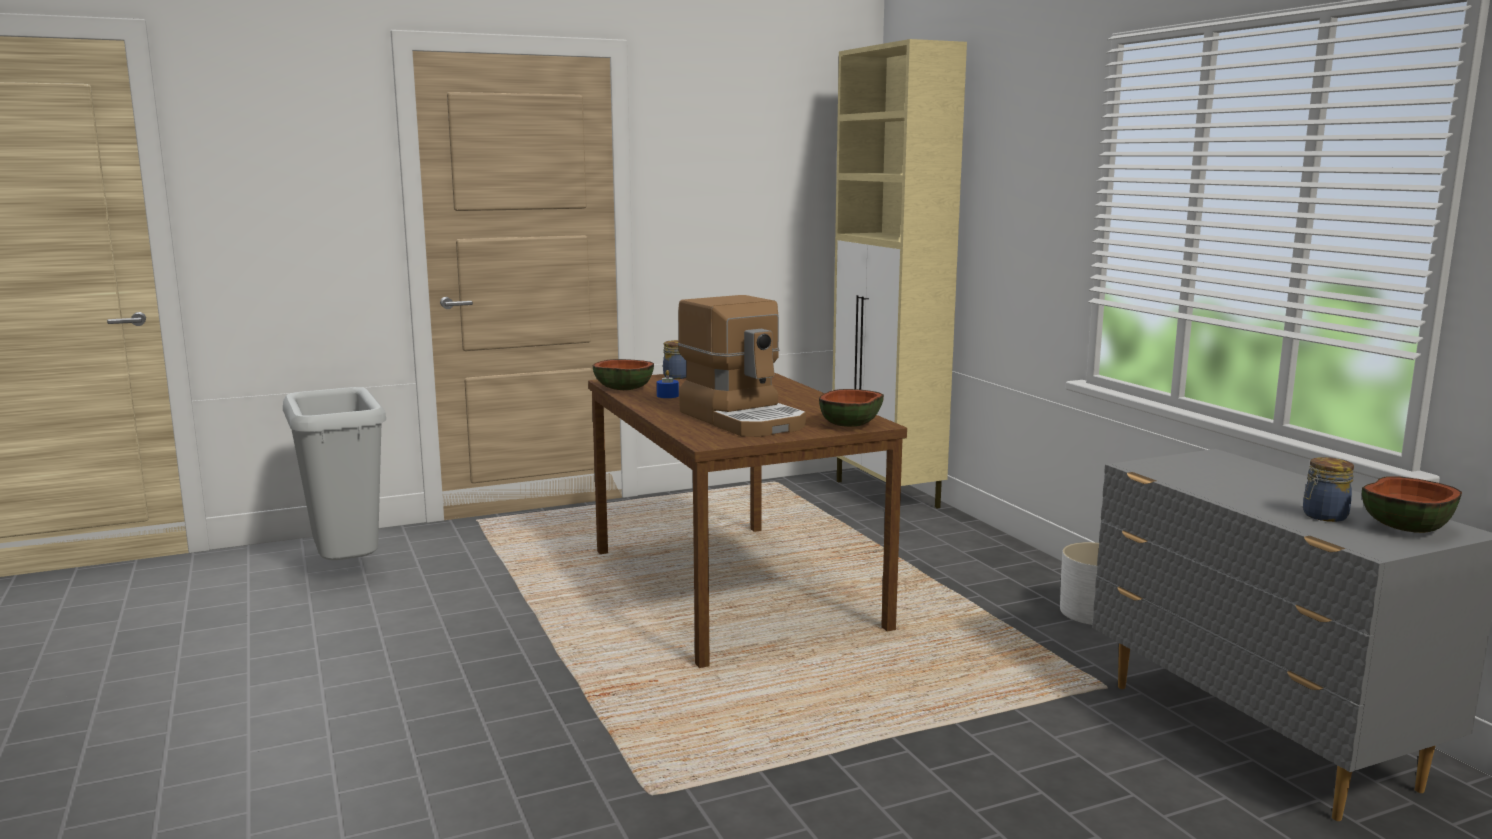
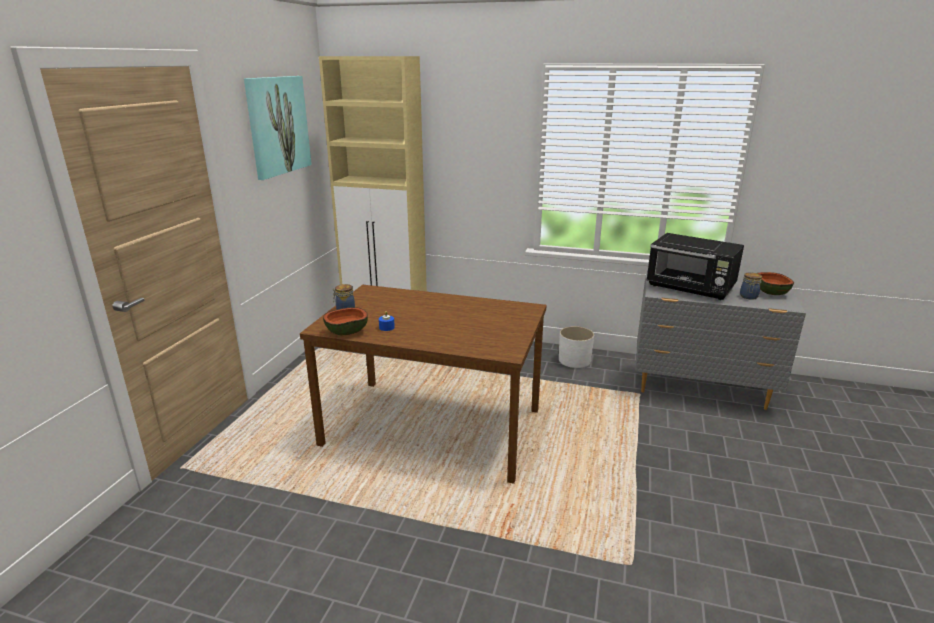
camera: 50 degrees left, 10 degrees up
grey trash can [283,387,386,560] -> none
coffee machine [678,295,806,437] -> none
bowl [819,389,884,427] -> none
none -> picture [244,76,312,180]
none -> black microwave [647,233,744,300]

